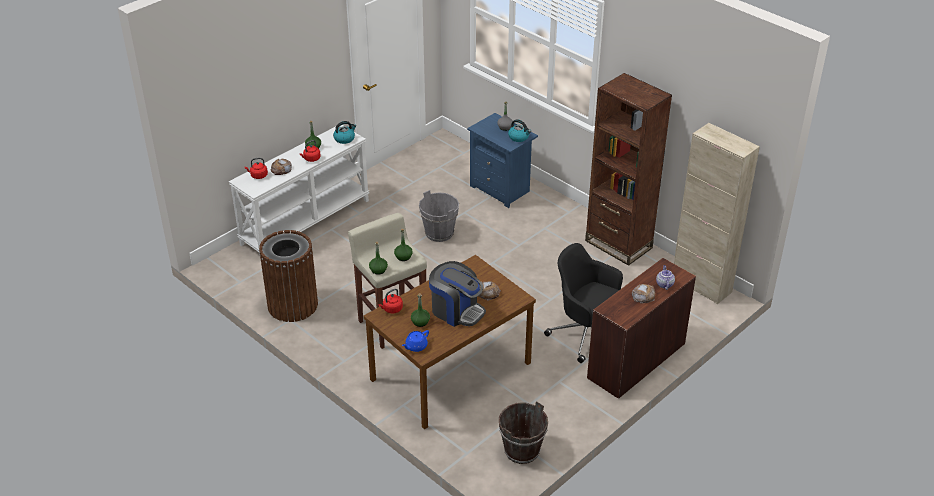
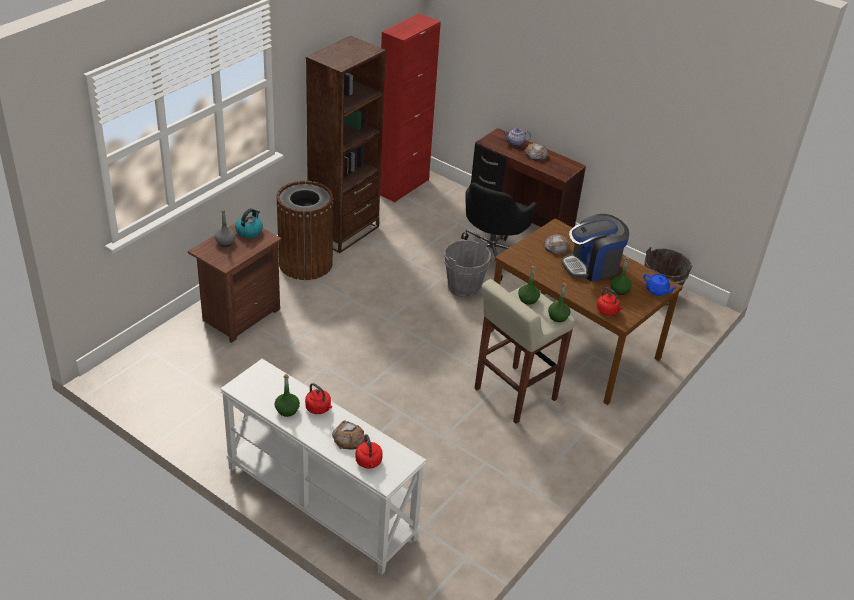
camera: 100 degrees left, 0 degrees up
brown trash can [259,230,318,322] -> brown trash can moved to [276,180,333,280]
kettle [333,121,356,144] -> none
grey bucket [419,190,459,242] -> grey bucket moved to [444,239,491,298]
coffee machine [429,261,486,327] -> coffee machine turned 135 degrees counterclockwise [561,214,629,282]
blue nightstand [467,113,538,208] -> brown nightstand [188,223,282,343]
beige cabinet [674,123,760,304] -> red cabinet [380,13,441,202]

